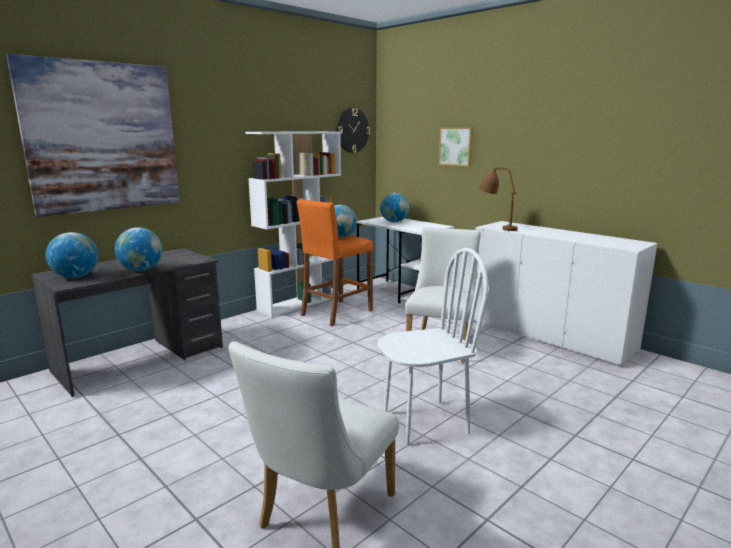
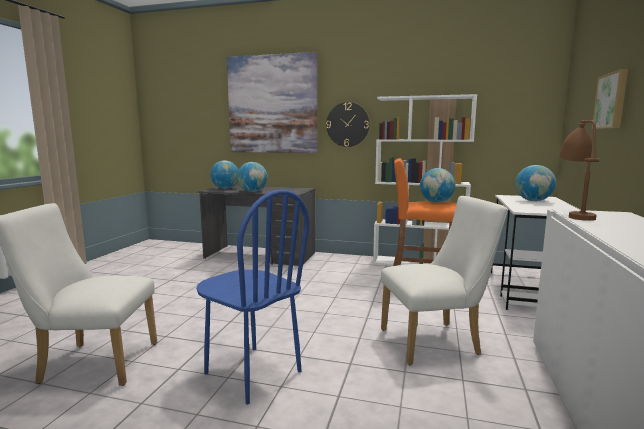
camera: 60 degrees right, 5 degrees down
wall clock [336,108,370,153] -> wall clock moved to [326,102,370,147]
white chair [377,248,488,446] -> blue chair [196,190,309,404]

